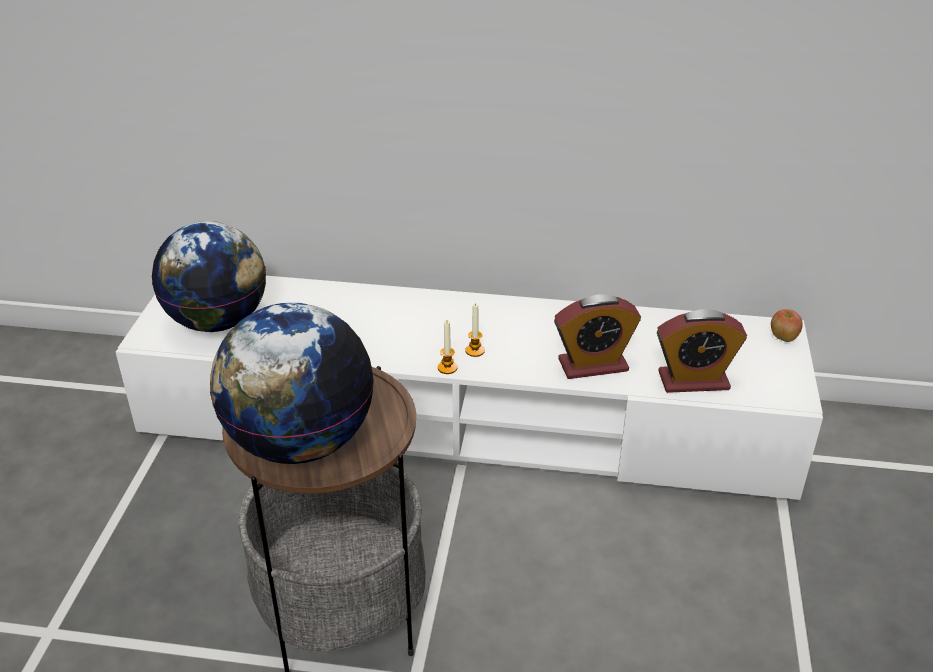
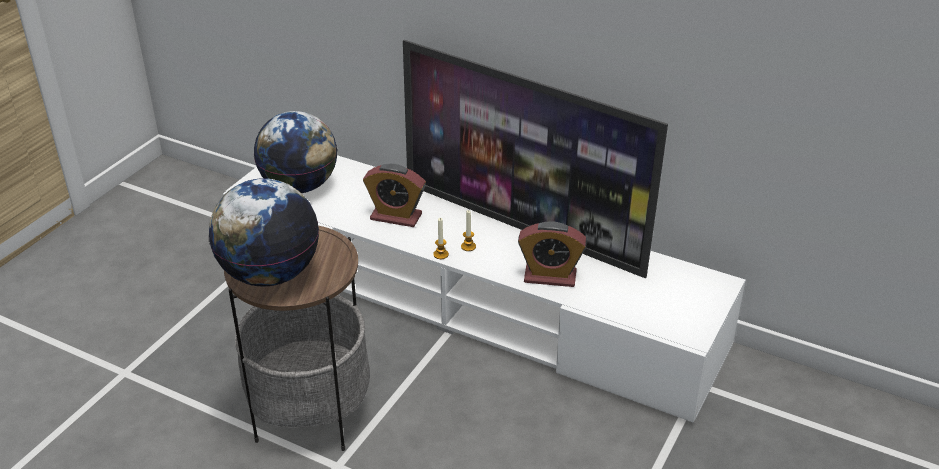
camera: 20 degrees right, 0 degrees up
alarm clock [657,309,747,393] -> alarm clock moved to [363,164,426,227]
apple [771,309,803,342] -> none
none -> television [403,40,668,279]

